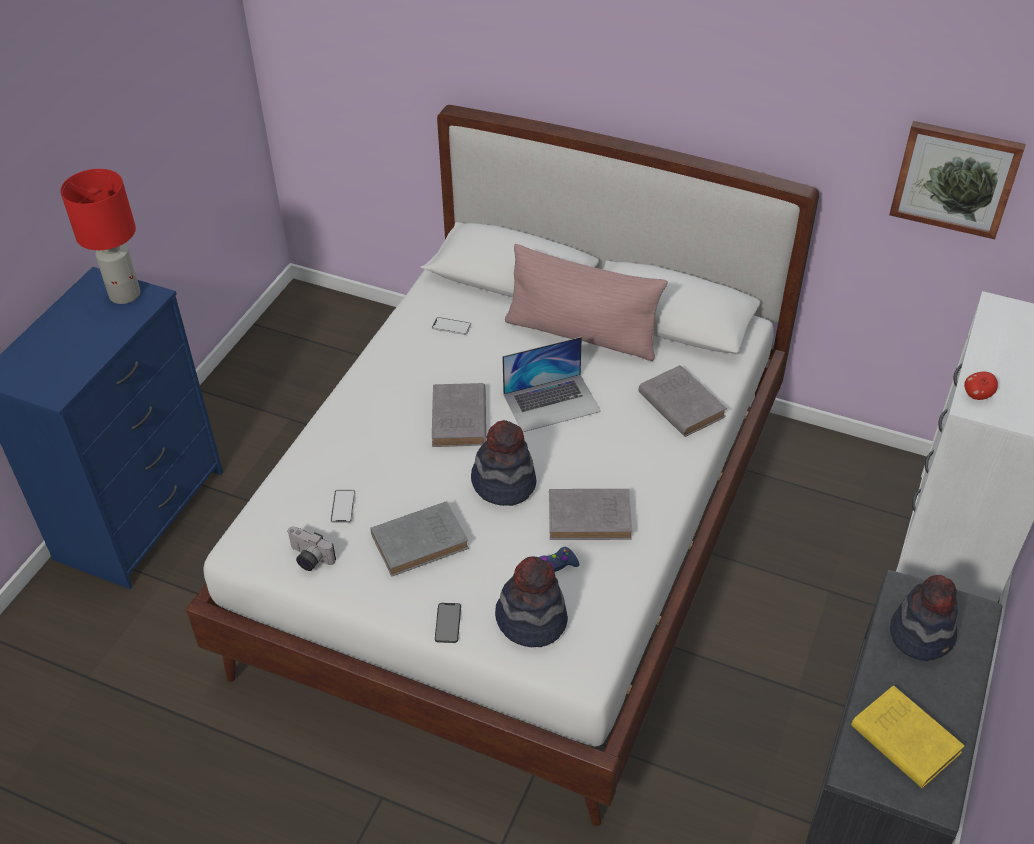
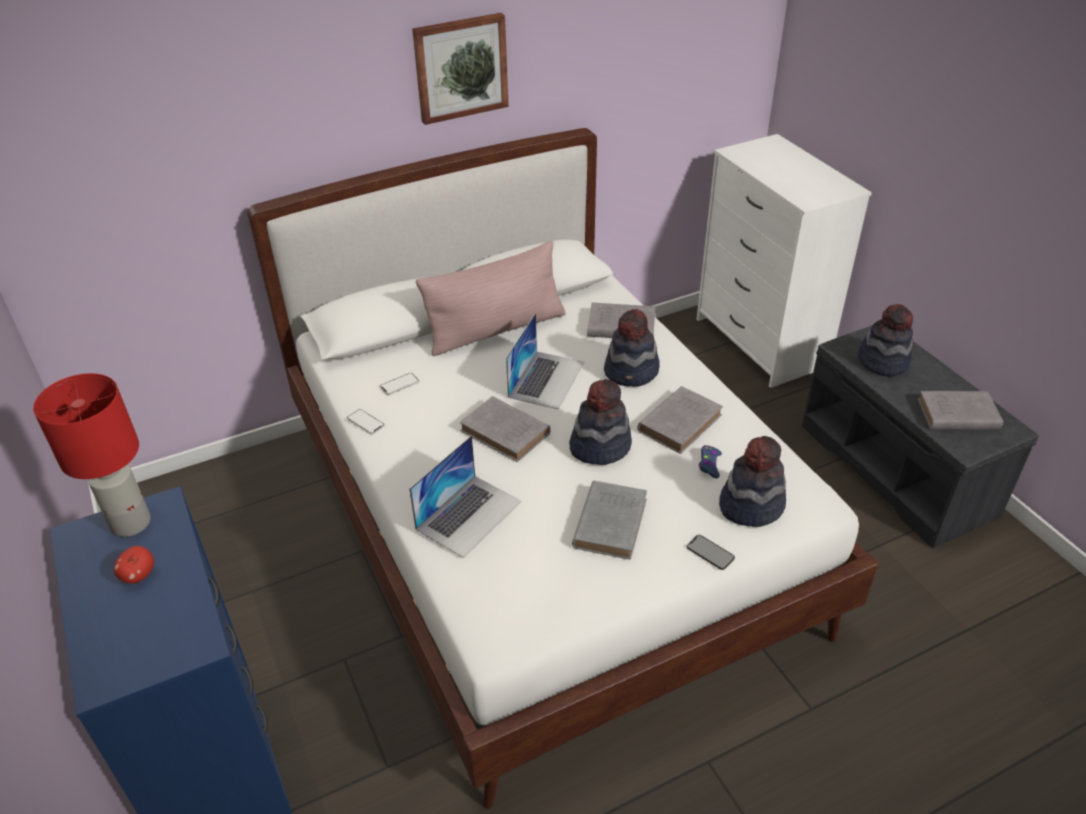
camera: 50 degrees left, 5 degrees down
camera [288,526,336,571] -> none
phone [330,490,356,523] -> phone moved to [347,409,385,434]
yellow book [851,686,965,788] -> grey book [918,391,1003,430]
picture [889,121,1026,239] -> picture moved to [412,13,509,125]
apple [964,372,998,400] -> apple moved to [114,546,154,584]
none -> laptop [409,435,522,558]
none -> hat [604,309,660,387]

